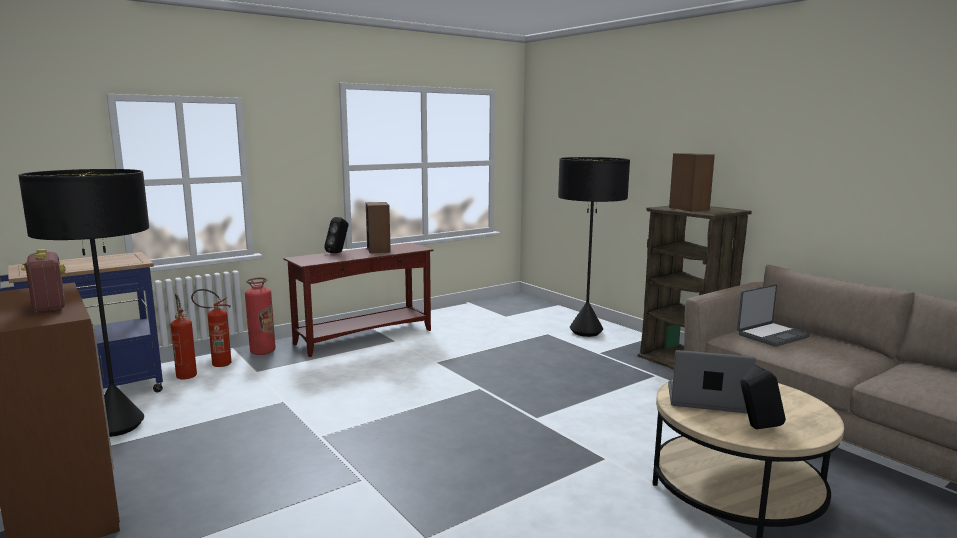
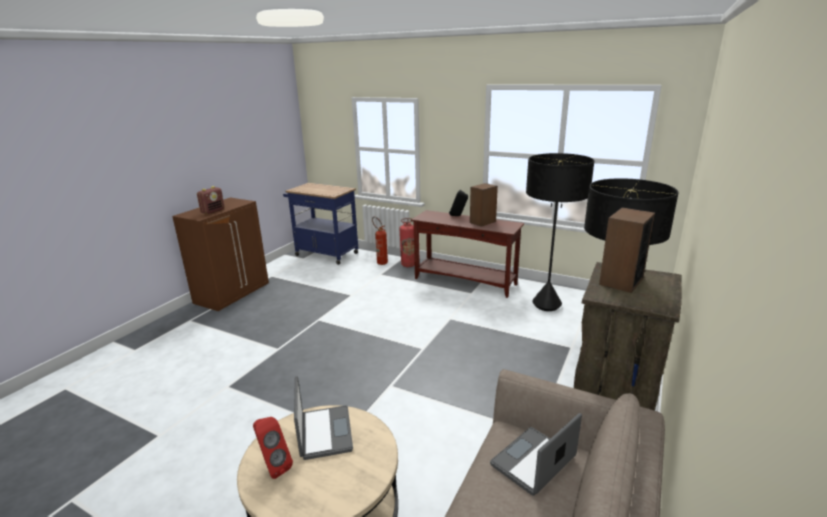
camera: 65 degrees right, 10 degrees up
black floor lamp [18,169,149,437] -> black floor lamp moved to [526,153,594,311]
fire extinguisher [171,293,197,379] -> none
laptop [737,284,810,347] -> laptop turned 105 degrees clockwise [490,413,582,496]
black speaker [740,364,786,429] -> red speaker [253,417,293,479]

